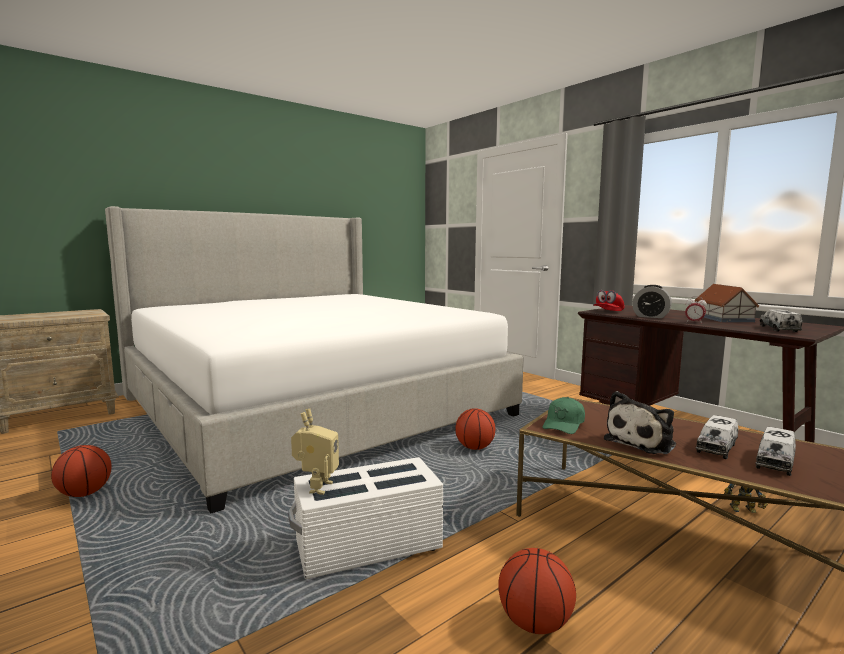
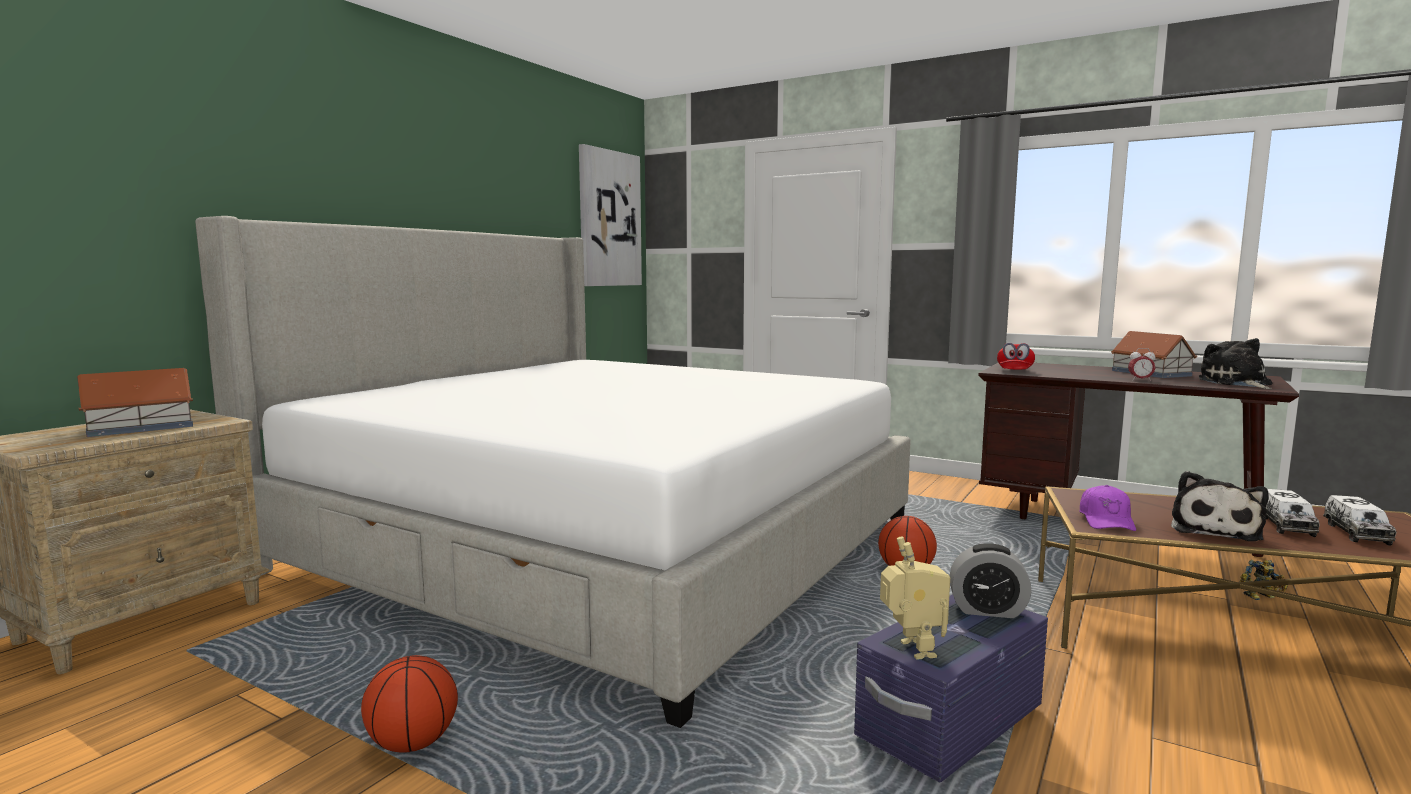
camera: 20 degrees left, 0 degrees up
white storage box [288,457,443,579] -> purple storage box [854,594,1048,782]
basketball [498,548,576,634] -> none
green cap [542,397,585,434] -> purple cap [1079,485,1136,531]
alarm clock [632,285,672,318] -> alarm clock moved to [950,543,1031,618]
toy truck [760,309,802,332] -> plush toy [1199,338,1272,389]
none -> toy house [77,368,193,437]
none -> picture [579,144,642,286]

